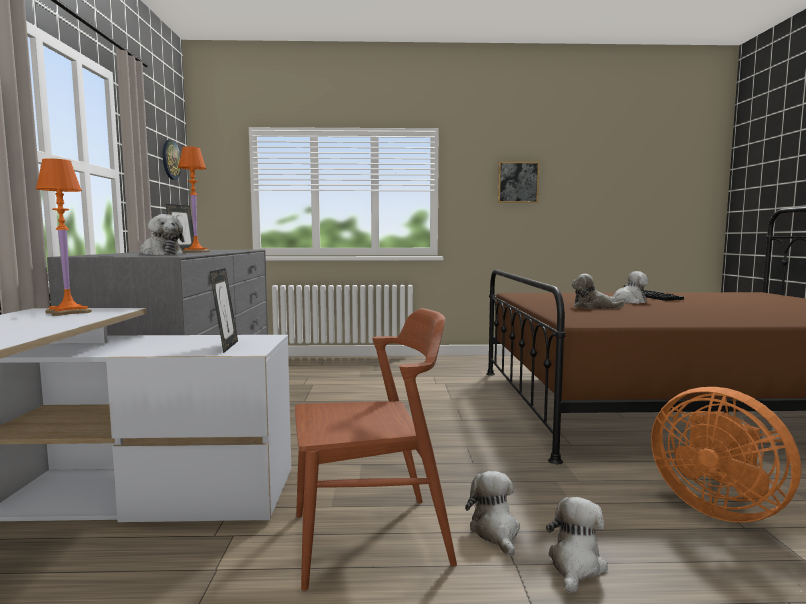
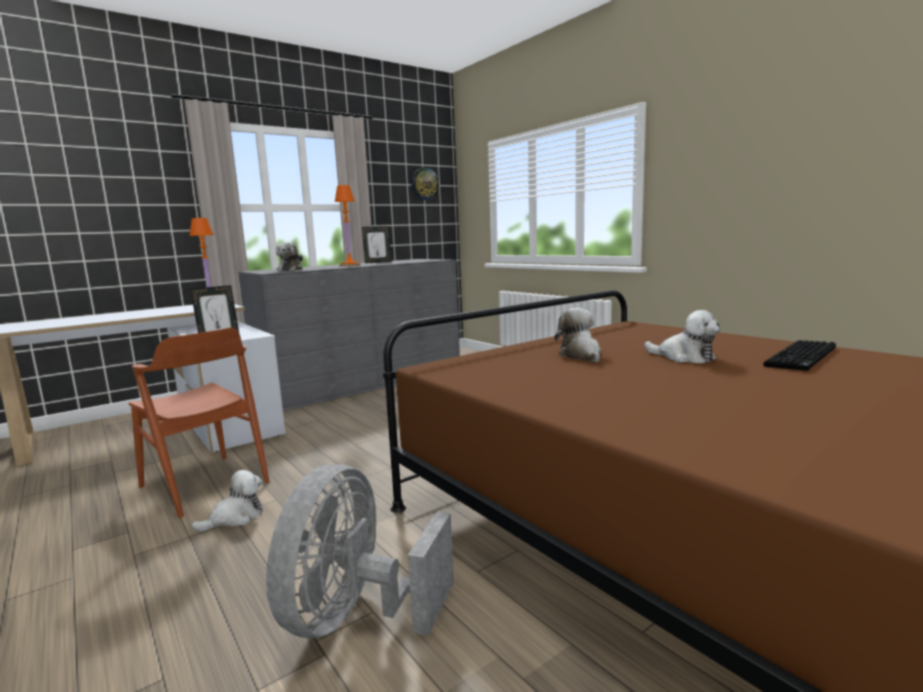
camera: 55 degrees right, 5 degrees up
picture [498,162,539,203] -> none
plush toy [546,497,608,594] -> none
orange fan [651,387,801,522] -> grey fan [266,464,454,638]

